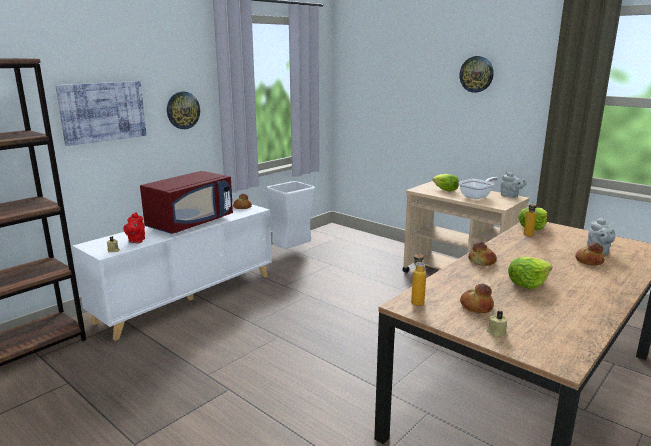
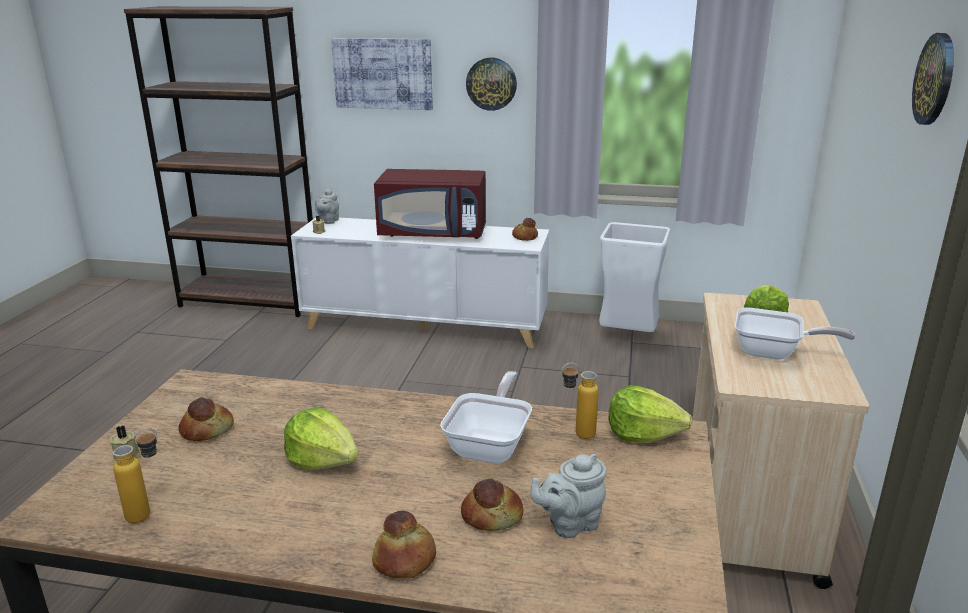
camera: 60 degrees right, 5 degrees up
red teapot [123,212,145,243] -> none
bottle [411,250,426,306] -> bottle moved to [113,428,158,523]
bread [468,241,497,266] -> bread moved to [372,511,436,579]
grey teapot [500,172,527,198] -> grey teapot moved to [315,188,339,224]
none -> frying pan [440,371,532,464]

